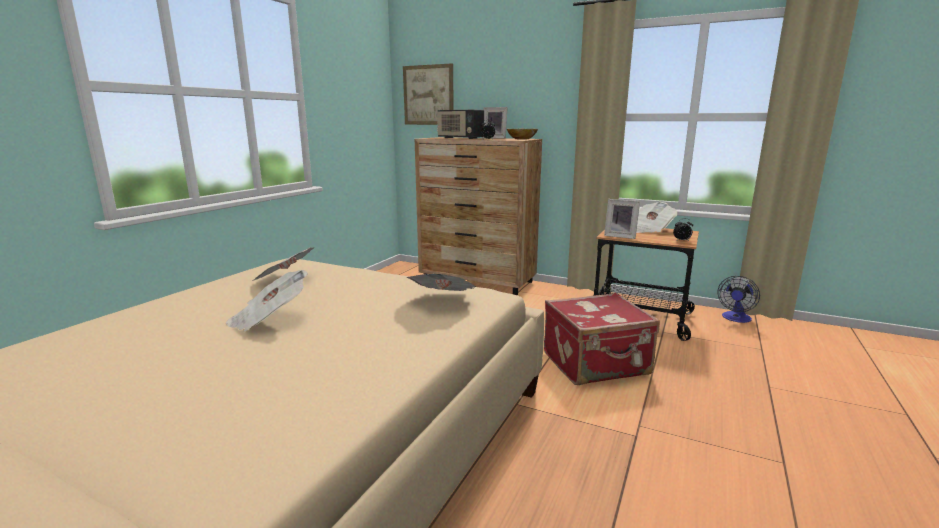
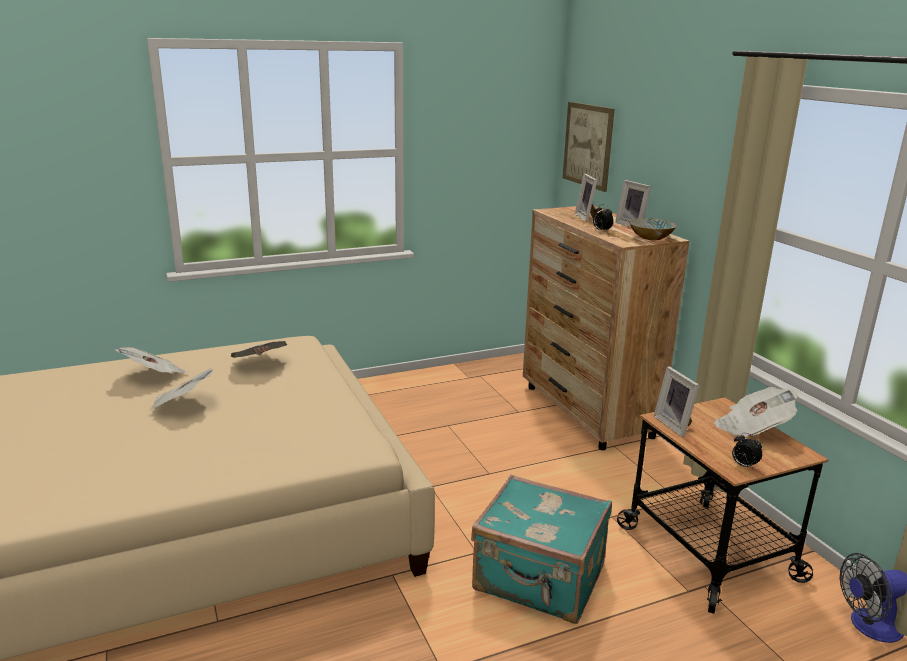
camera: 40 degrees right, 5 degrees up
newspaper [406,274,476,291] -> newspaper moved to [115,347,189,374]
radio [437,110,484,139] -> picture frame [575,174,597,222]
red suitcase [544,293,660,385] -> turquoise suitcase [471,475,612,624]

